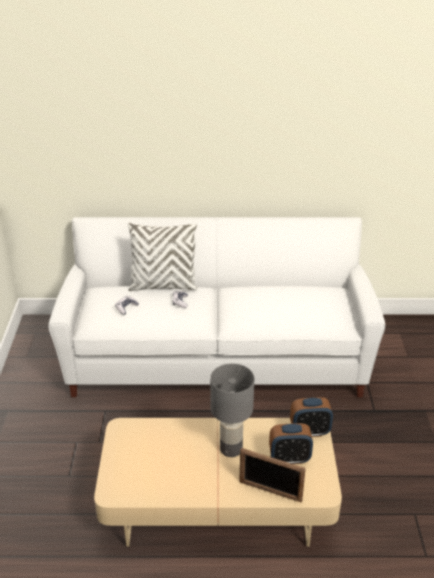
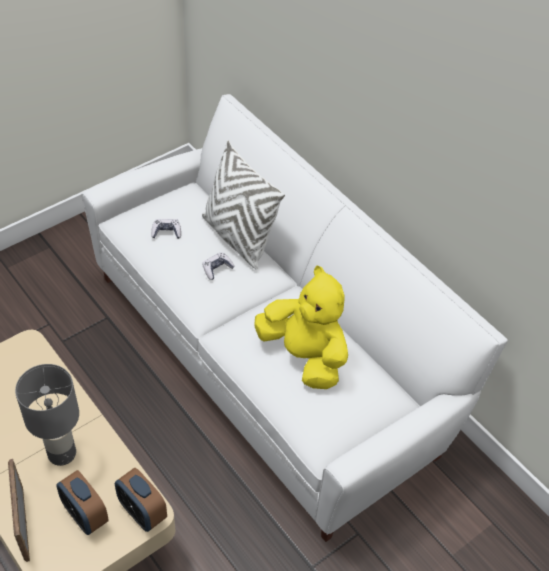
camera: 50 degrees right, 15 degrees up
none -> yellow plush toy [254,265,348,389]

